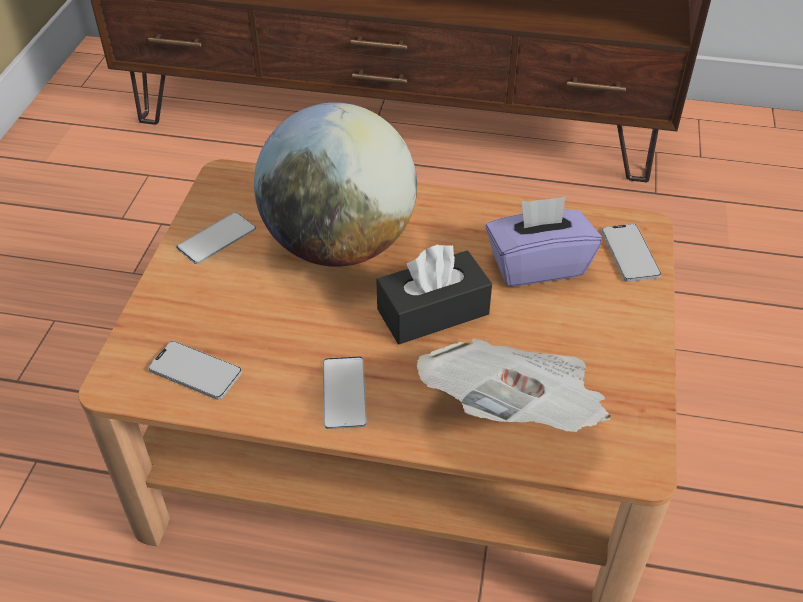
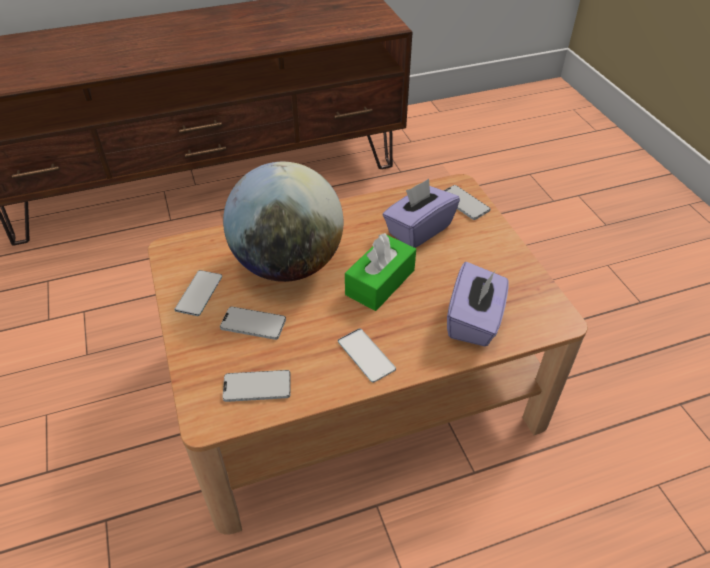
camera: 30 degrees left, 0 degrees up
black tissue box [376,244,492,344] -> green tissue box [345,233,416,311]
newspaper [416,338,611,432] -> purple tissue box [447,262,509,346]
none -> phone [220,307,286,340]

